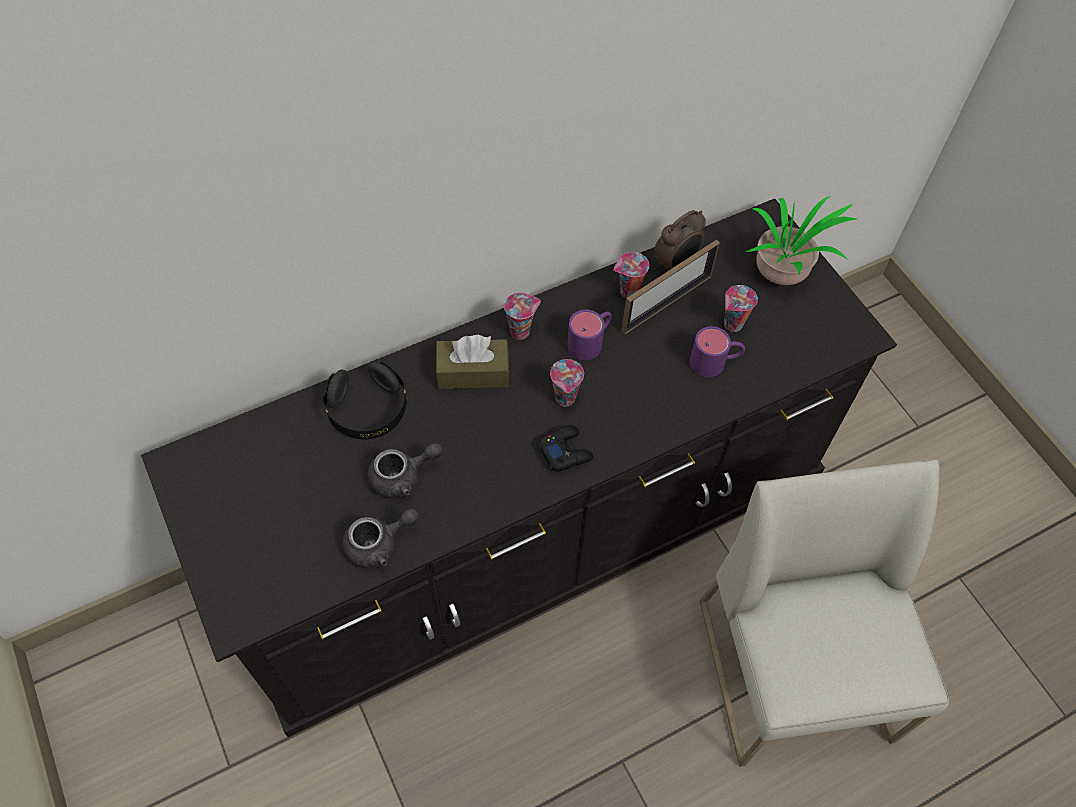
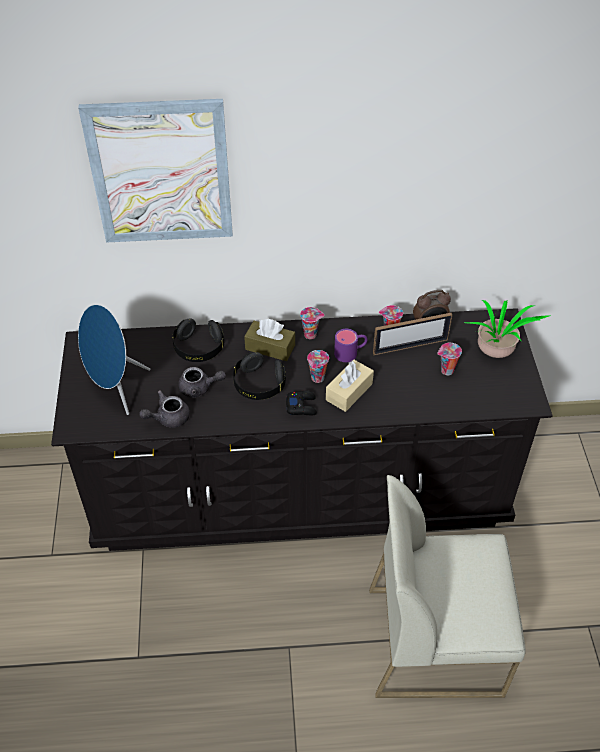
camera: 25 degrees right, 10 degrees down
grey teapot [342,508,419,568] -> grey teapot turned 150 degrees clockwise [139,390,190,428]
purple mug [690,326,745,377] -> none
white chair [700,459,949,767] -> white chair turned 105 degrees counterclockwise [369,475,526,698]
none -> picture [78,99,233,243]
none -> blue speaker [78,304,151,415]
none -> black headphones [233,352,286,400]
none -> beige tissue box [326,359,374,412]

